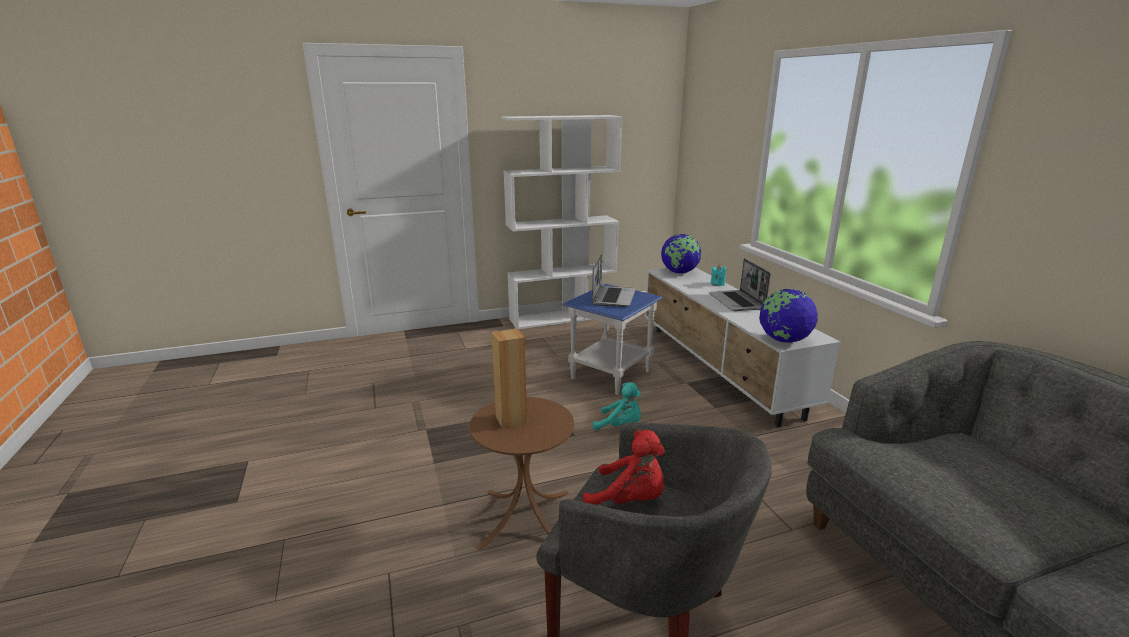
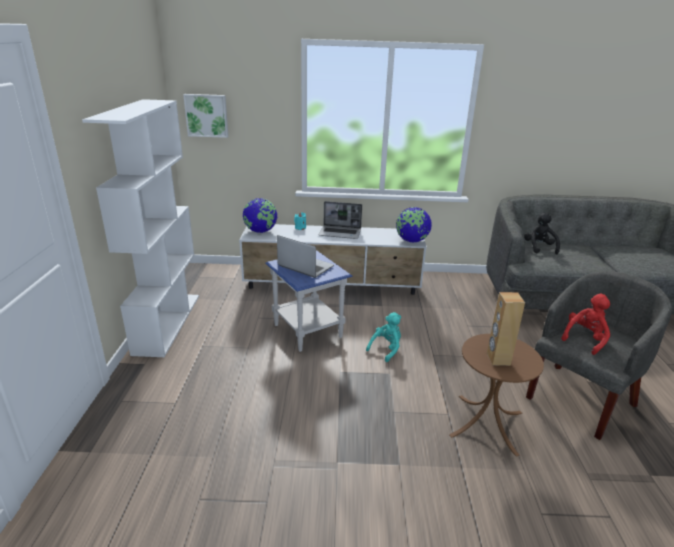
camera: 70 degrees left, 5 degrees up
none -> picture [183,94,228,138]
none -> black plush toy [524,213,560,254]

